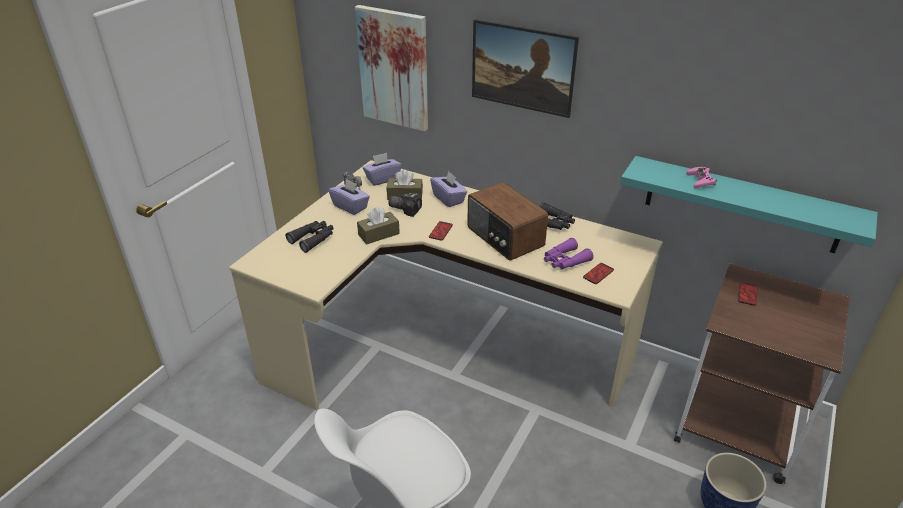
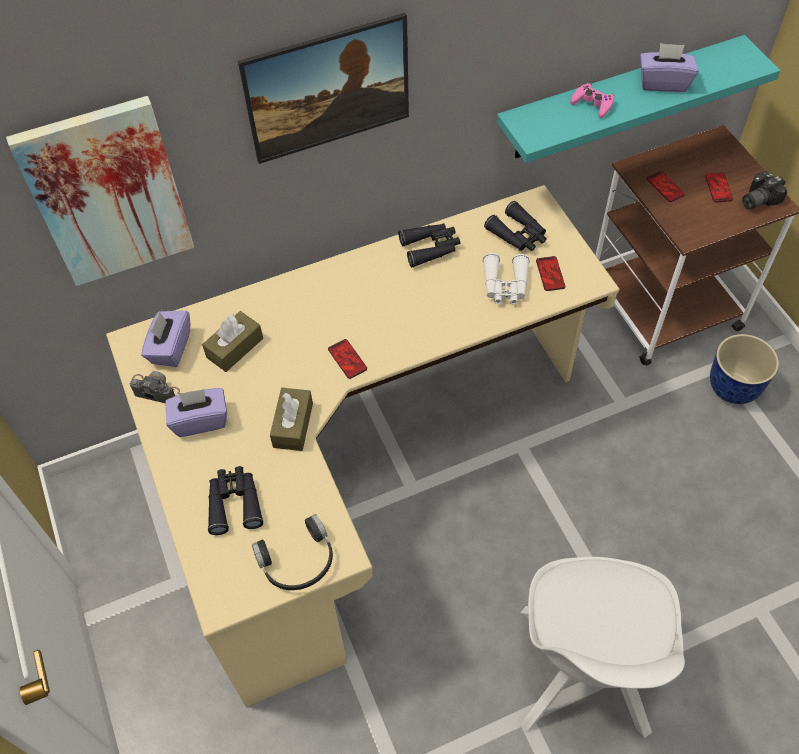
camera: 50 degrees left, 20 degrees up
camera [389,193,422,217] -> camera moved to [742,171,787,209]
purple tissue box [430,171,467,207] -> purple tissue box moved to [640,43,699,92]
radio [467,182,548,261] -> none
purple binoculars [544,238,594,270] -> white binoculars [483,253,530,305]
none -> black headphones [252,514,333,590]
none -> black binoculars [484,201,546,251]
none -> phone [705,173,733,202]

